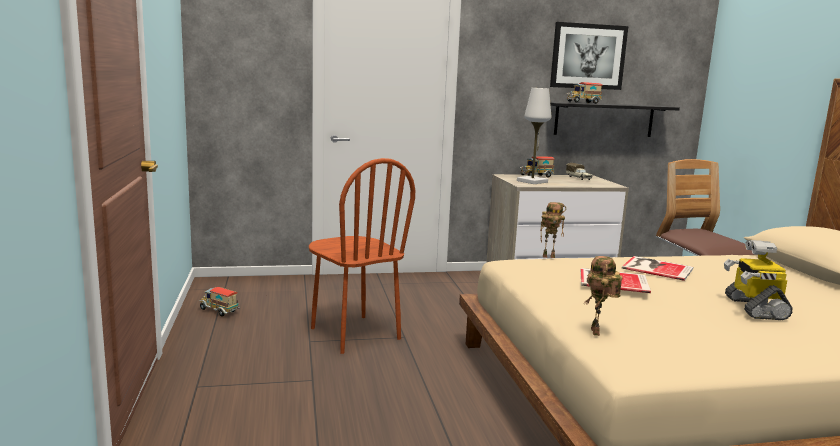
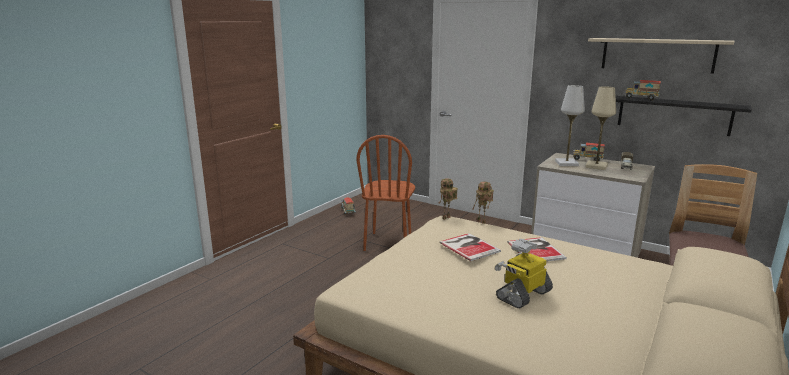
camera: 45 degrees right, 5 degrees up
picture [550,22,628,90] -> beige shelf [588,38,735,74]
toy robot [584,256,623,336] -> toy robot moved to [438,178,458,220]
none -> beige table lamp [585,86,616,170]

